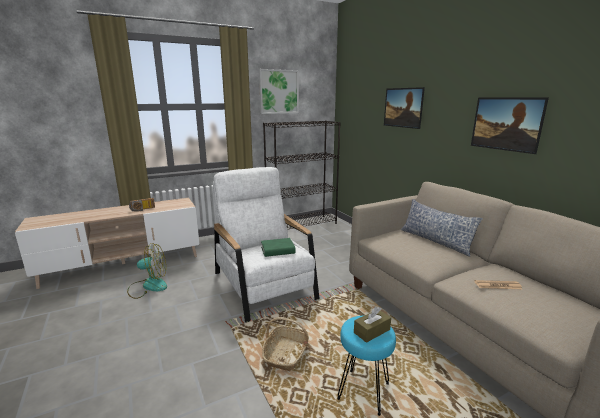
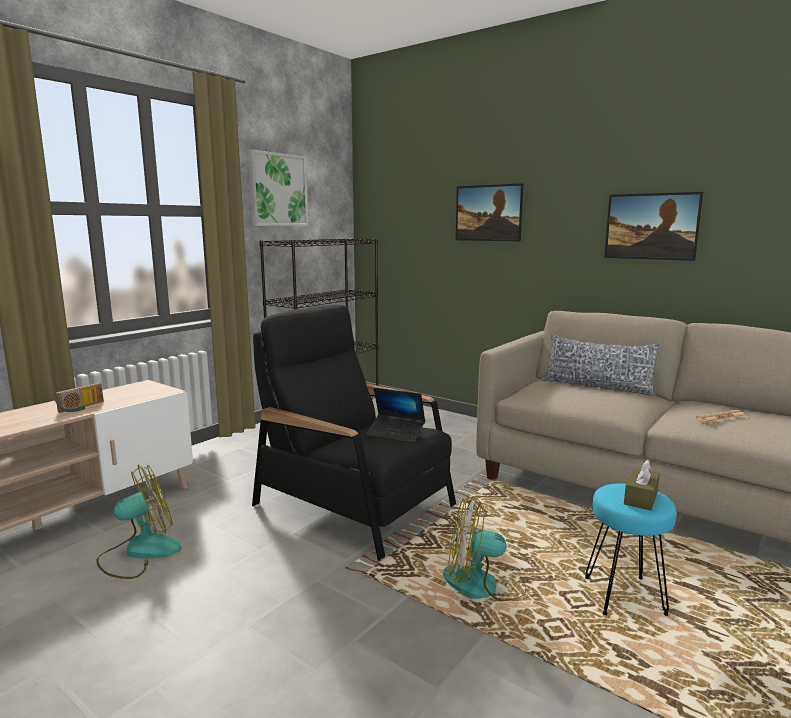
camera: 25 degrees left, 5 degrees down
white armchair [213,167,320,322] -> black armchair [252,305,456,561]
green book [261,238,296,257] -> laptop [365,388,425,443]
basket [262,317,309,371] -> fan [443,496,526,601]

